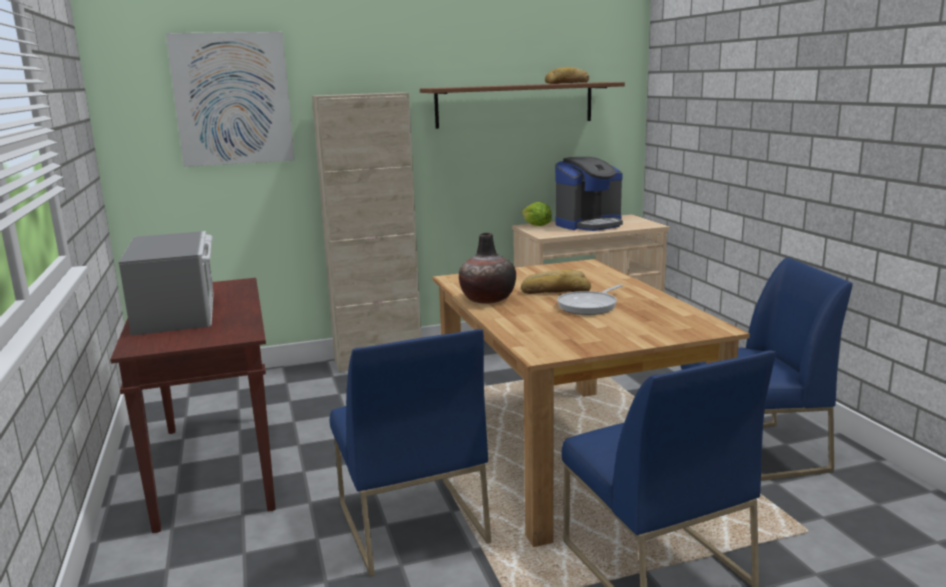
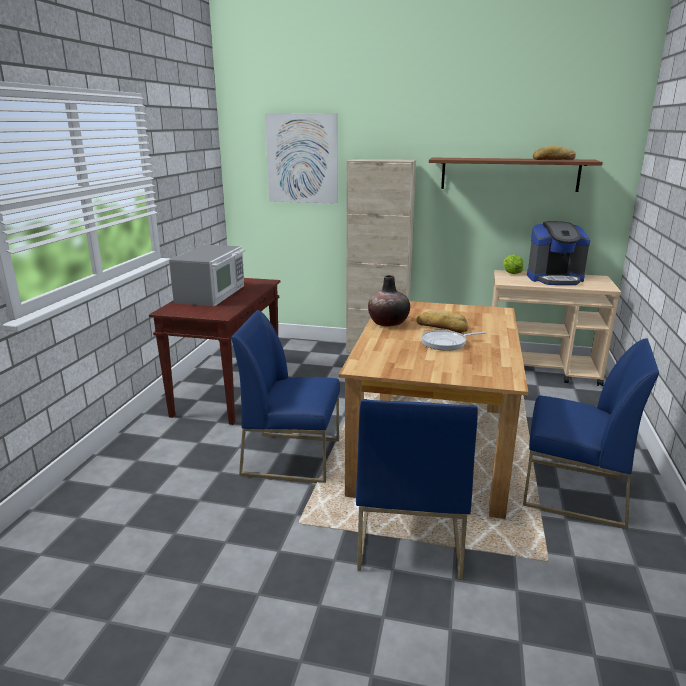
camera: 30 degrees right, 5 degrees up
blue chair [330,329,491,577] -> blue chair turned 90 degrees clockwise [231,310,340,483]

